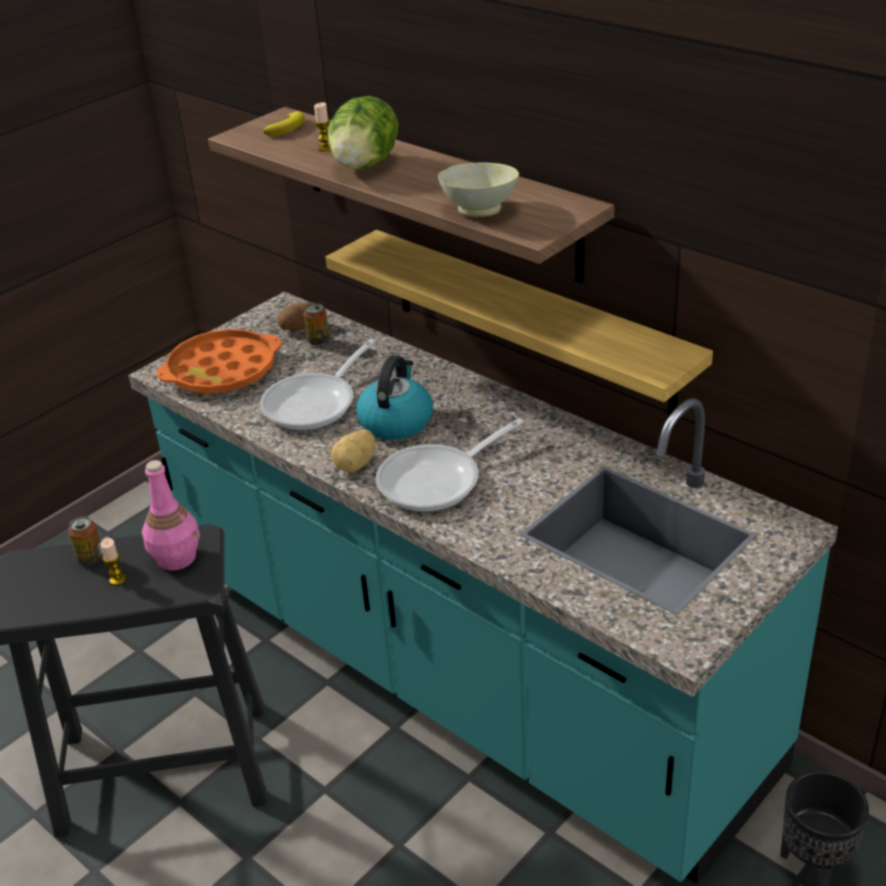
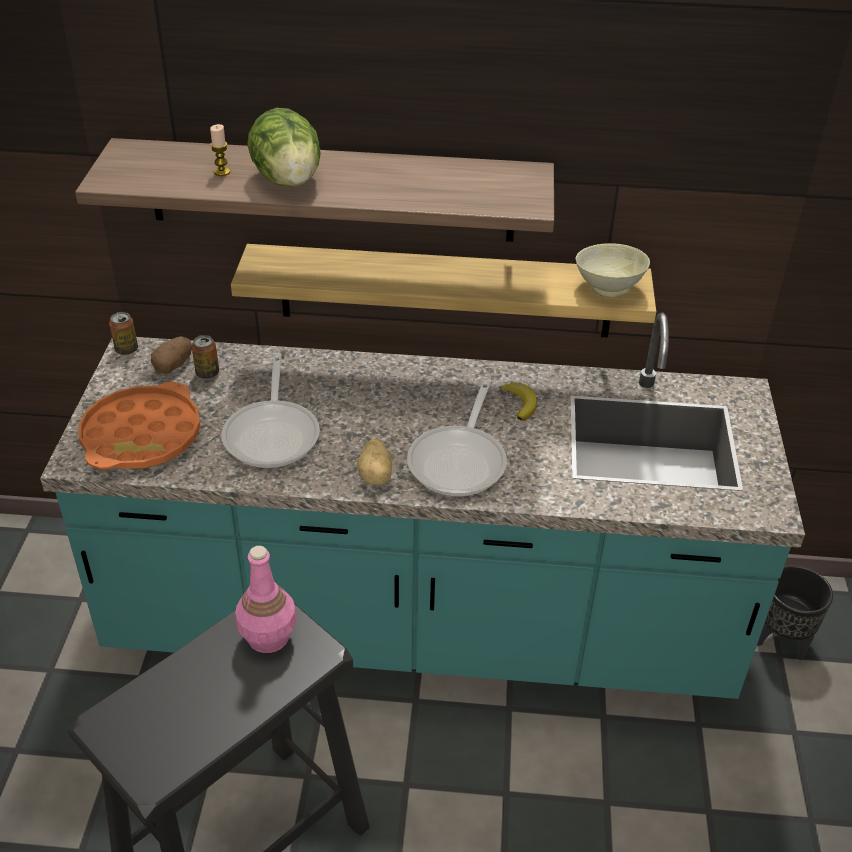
camera: 40 degrees left, 5 degrees up
can [68,516,103,565] -> can moved to [109,312,138,355]
candle [100,538,126,585] -> none
banana [264,111,304,136] -> banana moved to [500,382,537,421]
kettle [356,355,433,440] -> none
beige bowl [438,163,519,217] -> beige bowl moved to [576,243,650,298]

